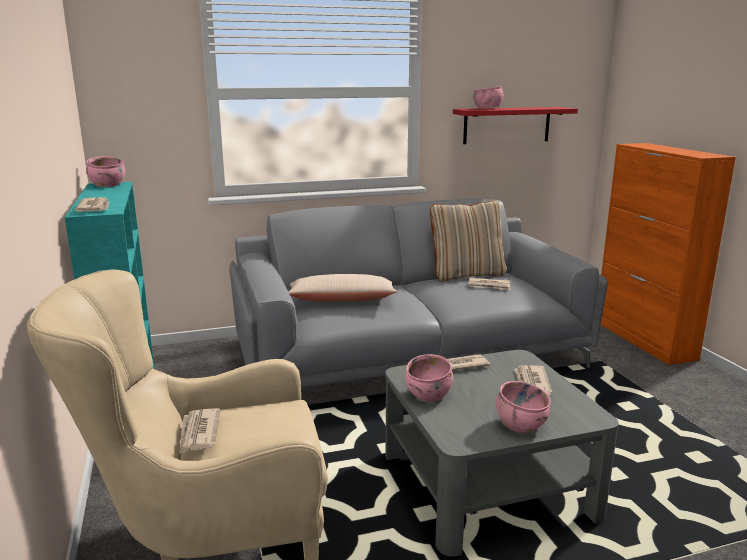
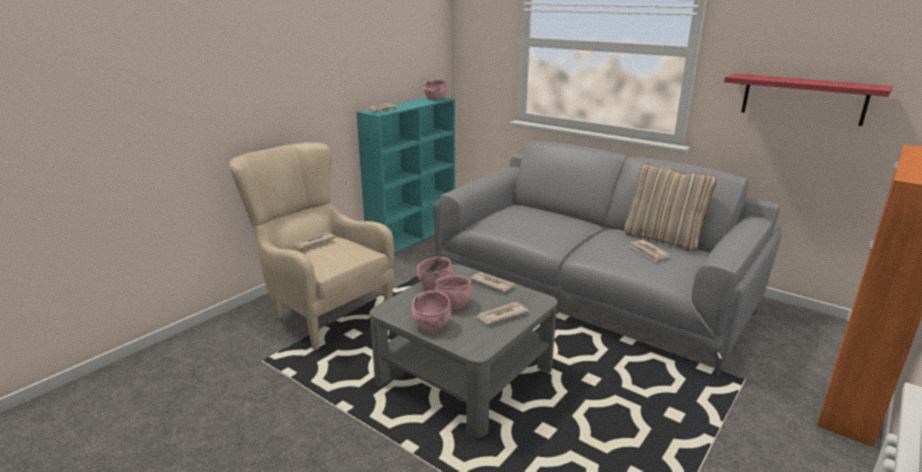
camera: 55 degrees right, 5 degrees up
beige pillow [288,274,397,302] -> none
pink bowl [473,86,503,109] -> pink bowl moved to [434,276,472,309]

